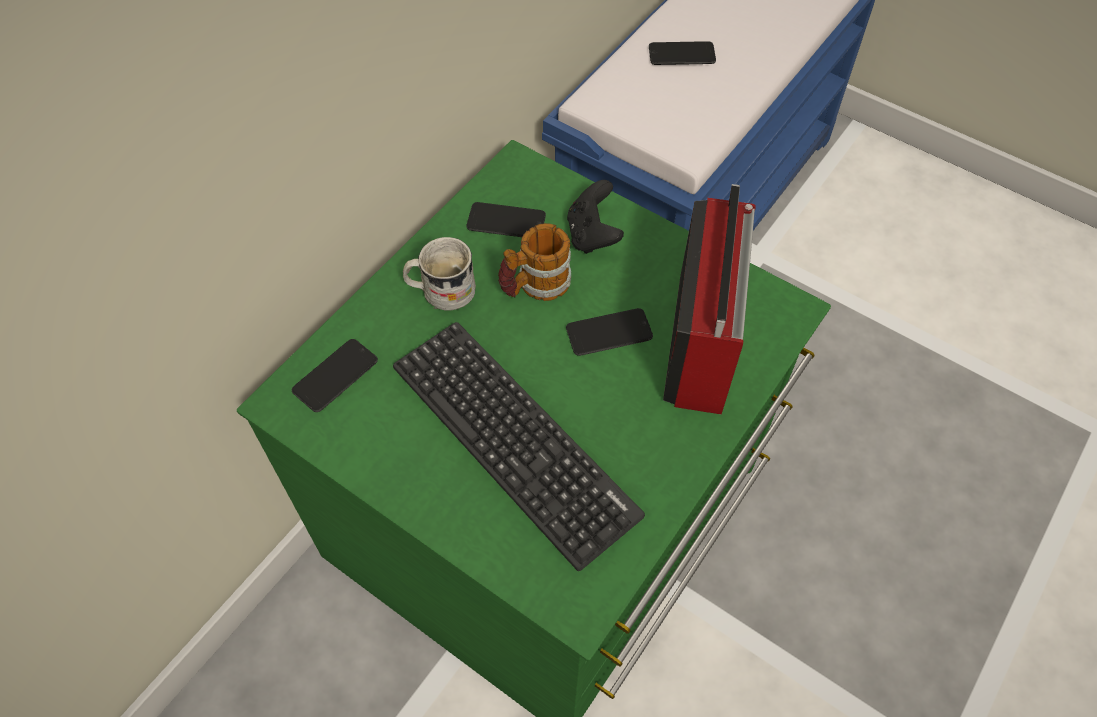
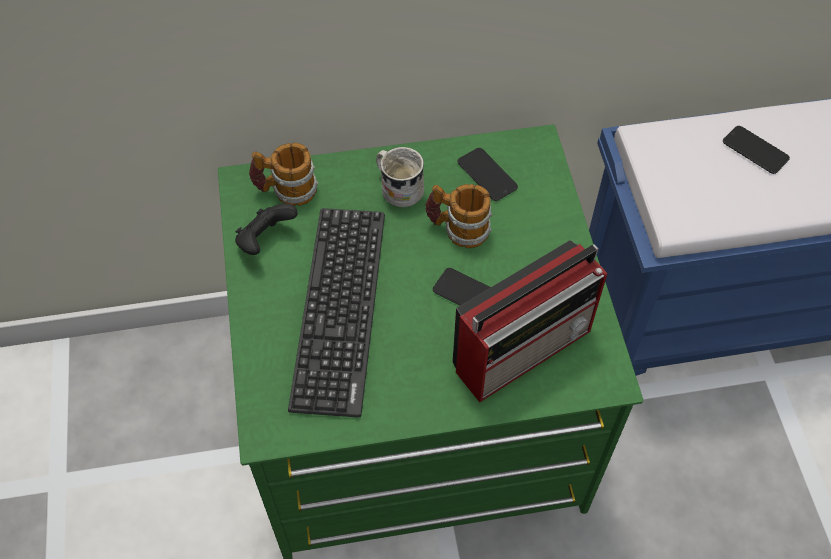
camera: 45 degrees right, 0 degrees up
phone [292,339,378,412] -> mug [249,143,318,206]
black game controller [567,180,624,254] -> black game controller moved to [235,203,298,255]

